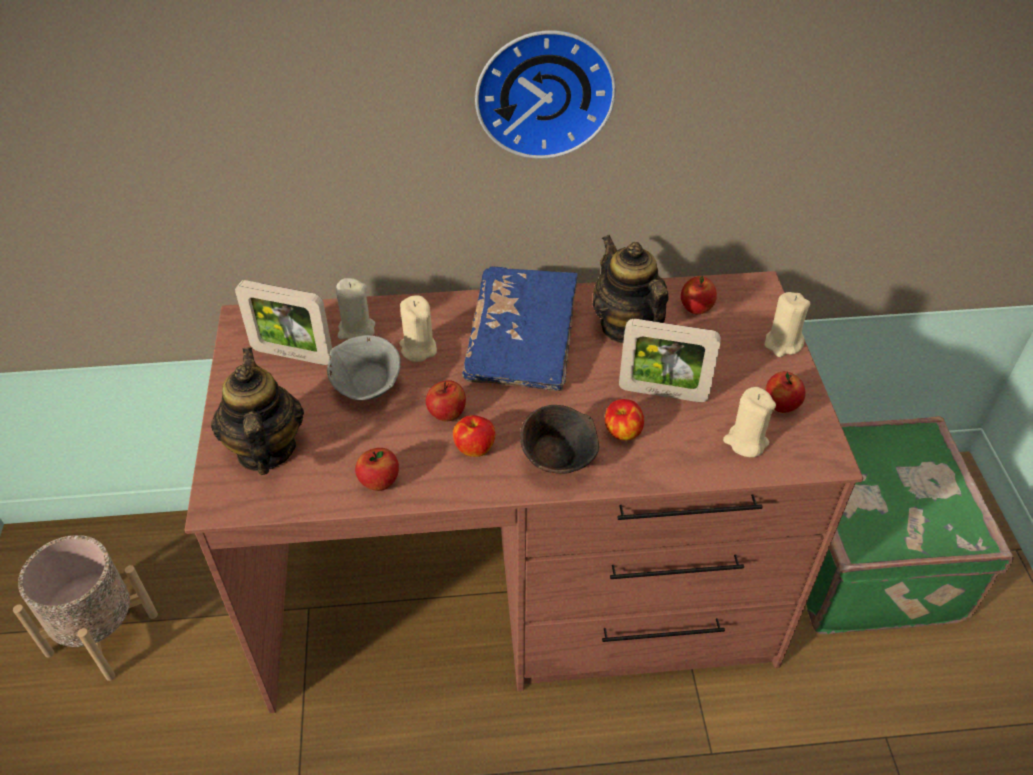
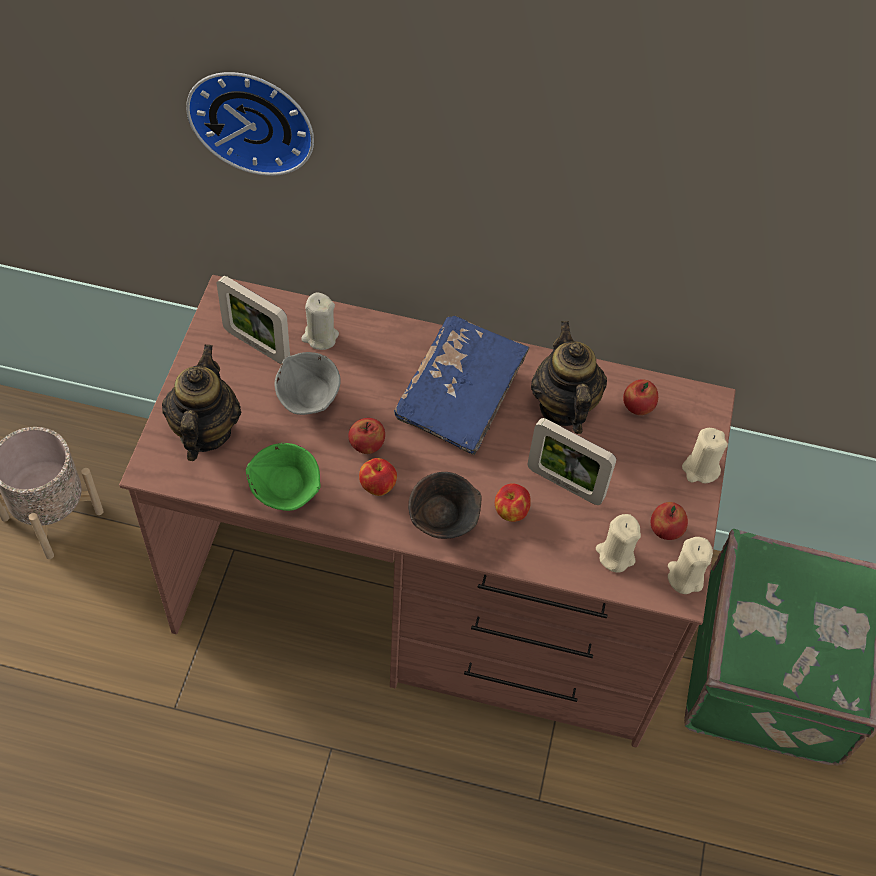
camera: 15 degrees right, 10 degrees up
apple [355,448,399,491] -> green bowl [246,443,321,511]
beige candle [399,295,437,362] -> beige candle moved to [668,537,713,594]
wall clock [475,30,616,159] -> wall clock moved to [186,72,314,176]

